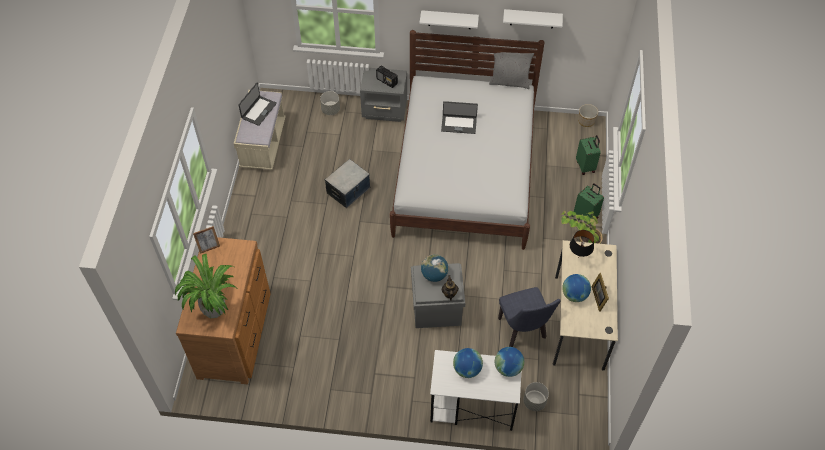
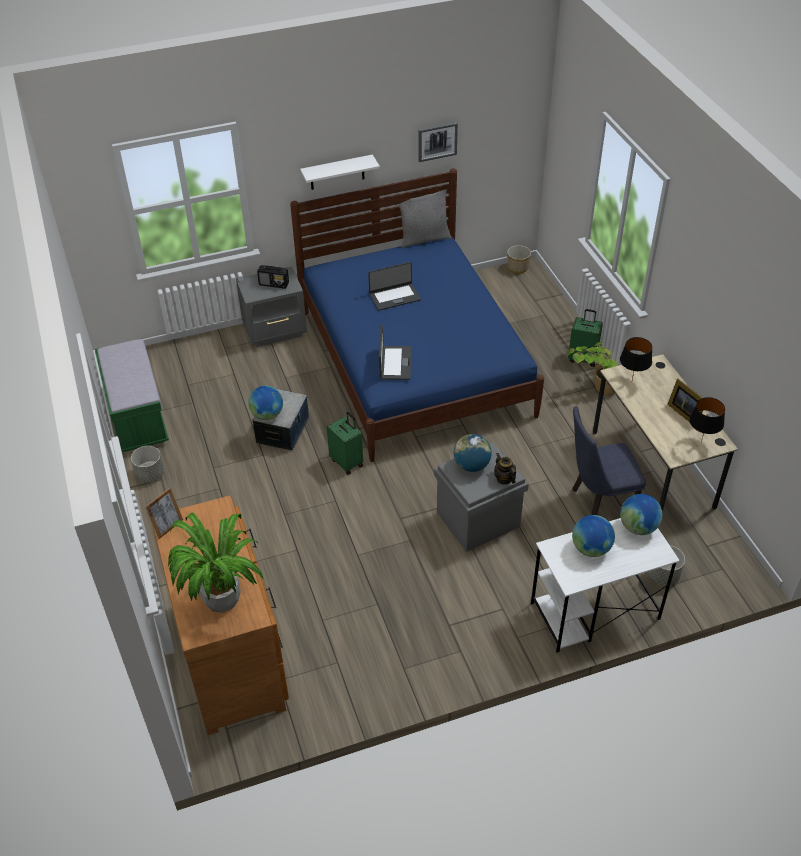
camera: 25 degrees left, 10 degrees down
beige bench [234,90,286,170] -> green bench [95,338,169,452]
laptop [238,83,277,126] -> laptop moved to [379,325,411,380]
grey planter [320,91,340,115] -> grey planter moved to [131,446,164,482]
white bed [390,30,545,250] -> blue bed [290,168,544,462]
blue chair [498,287,560,347] -> blue chair turned 120 degrees clockwise [572,406,646,515]
white shelf [503,9,563,28] -> picture [418,122,458,162]
globe [562,274,591,302] -> globe moved to [248,386,283,420]
green suitcase [576,135,601,175] -> green suitcase moved to [327,412,363,475]
none -> black table lamp [690,397,725,442]

